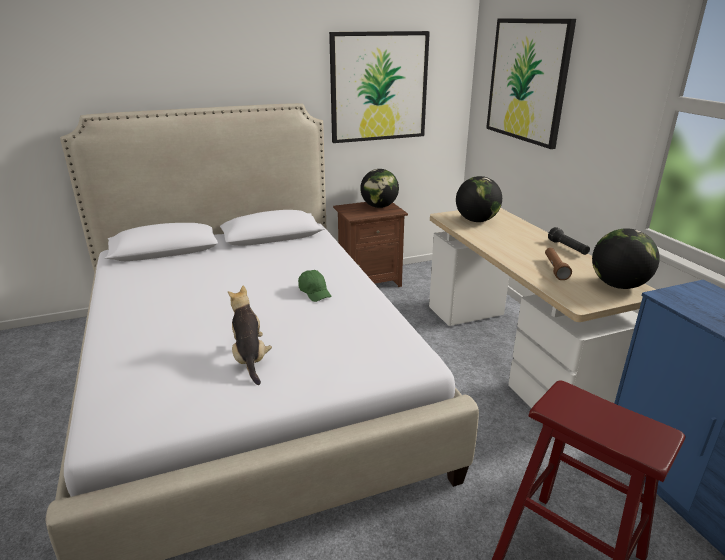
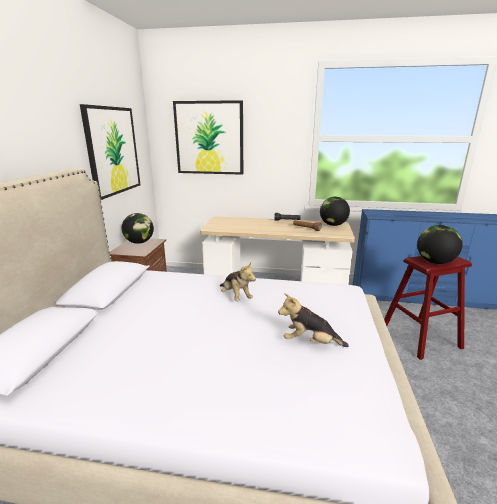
camera: 60 degrees left, 5 degrees down
green cap [298,270,332,302] -> plush toy [220,263,256,301]
globe [456,176,502,222] -> globe moved to [417,225,463,264]

